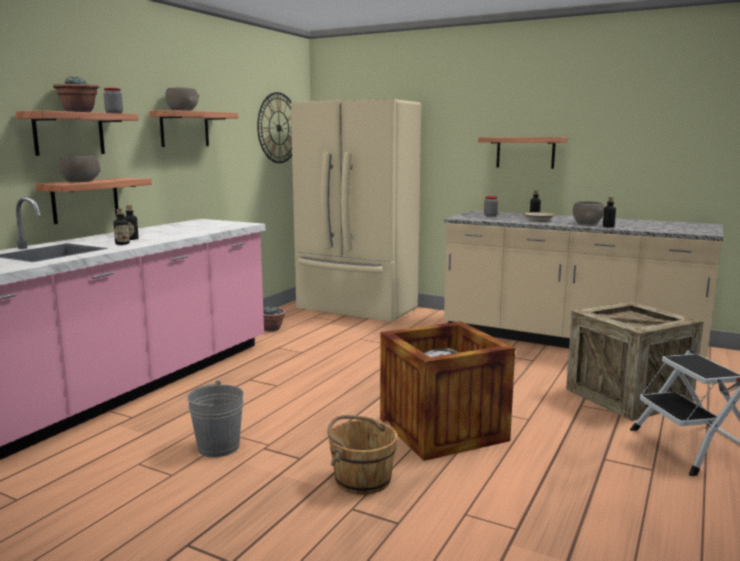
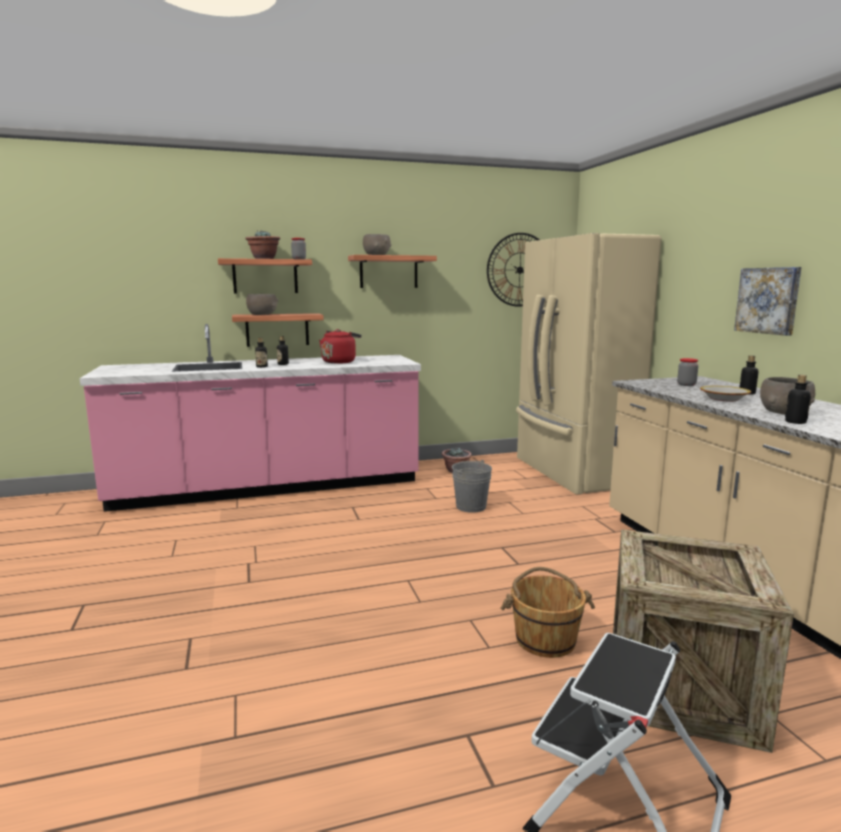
camera: 45 degrees right, 0 degrees up
grey bucket [187,381,244,457] -> grey bucket moved to [452,460,492,513]
brown bucket [327,415,398,495] -> brown bucket moved to [500,567,595,658]
crate [380,321,515,461] -> none
shelf [478,137,568,169] -> picture [734,267,802,336]
none -> red kettle [319,329,362,364]

